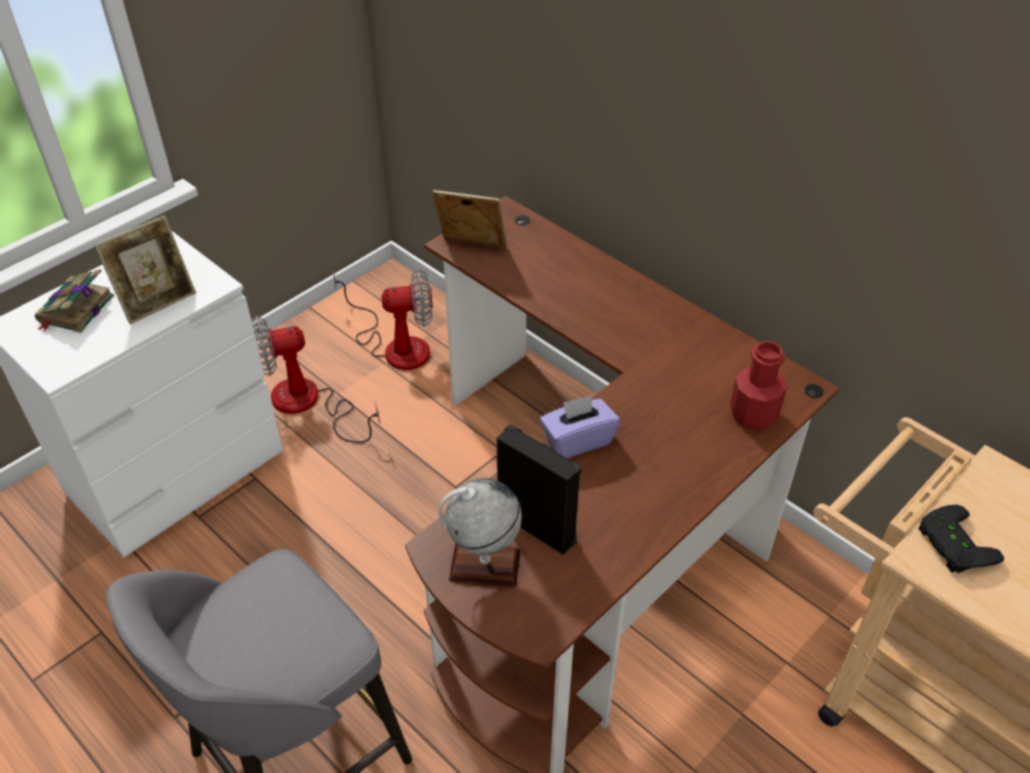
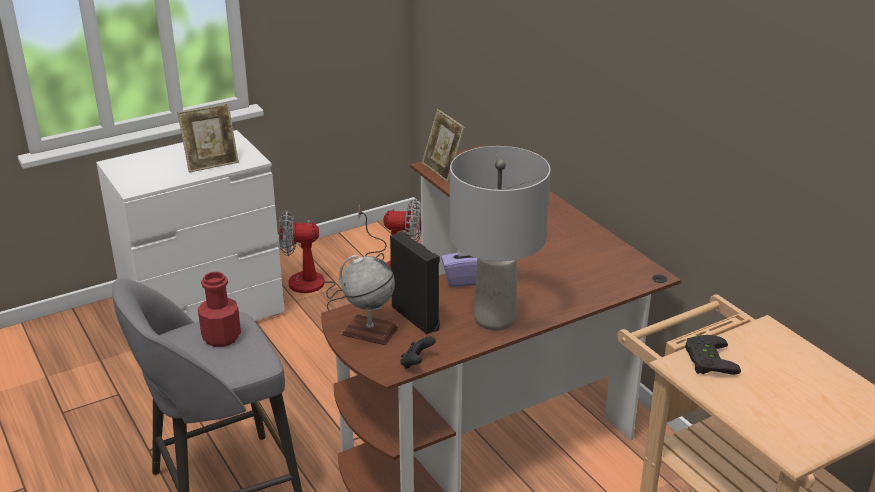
camera: 15 degrees right, 15 degrees down
book [35,269,114,333] -> none
picture frame [432,190,507,248] -> picture frame turned 150 degrees counterclockwise [422,109,465,182]
red bottle [730,341,787,430] -> red bottle moved to [198,272,241,347]
none -> black game controller [400,336,436,369]
none -> grey table lamp [450,146,551,331]

